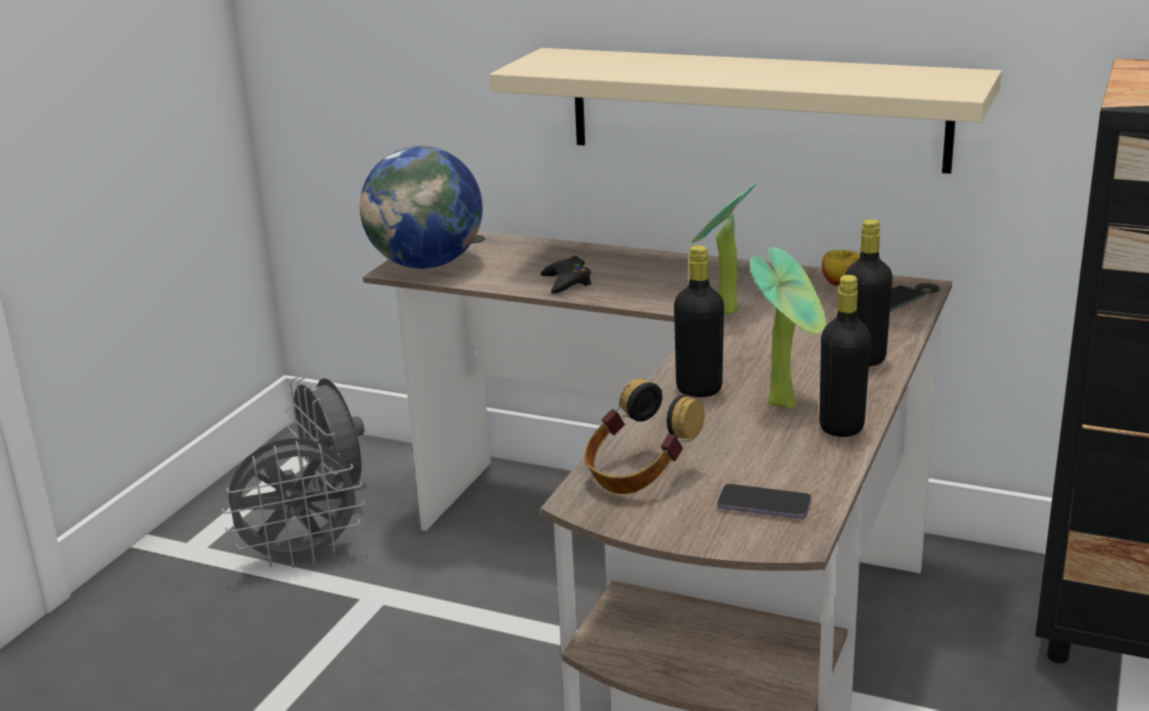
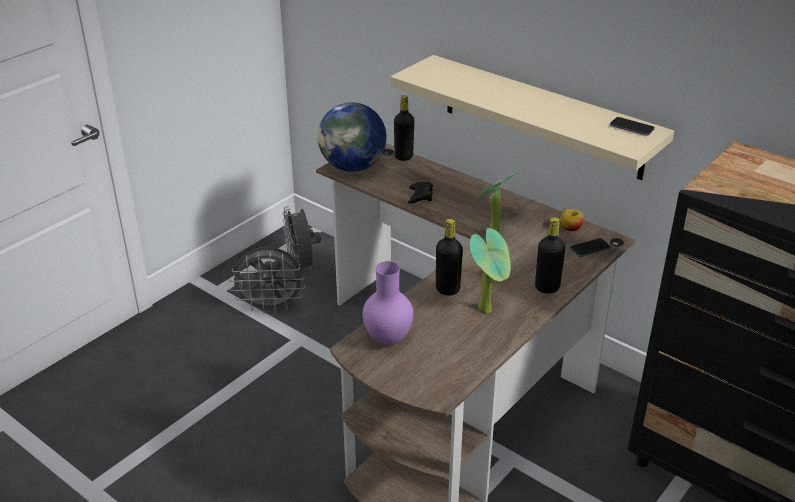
camera: 15 degrees right, 10 degrees up
headphones [584,378,705,494] -> purple vase [363,261,413,345]
phone [717,484,811,519] -> phone moved to [610,117,655,136]
black bottle [819,275,871,437] -> black bottle moved to [394,95,414,161]

